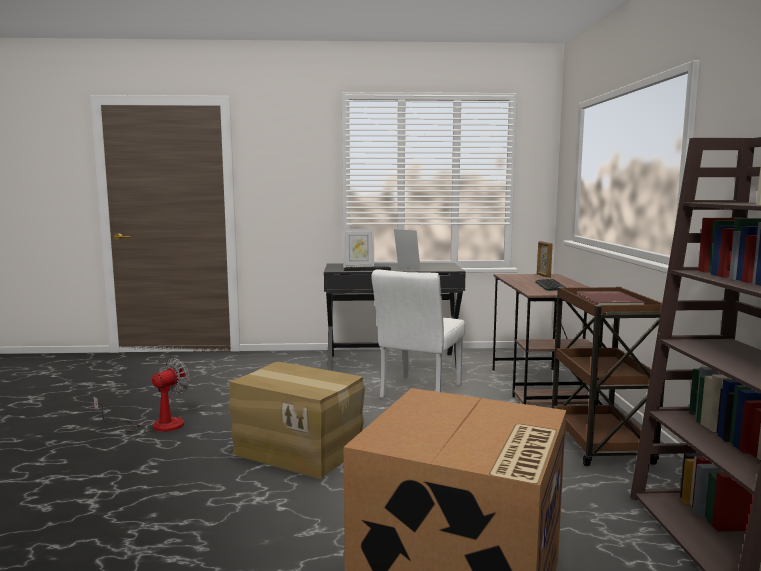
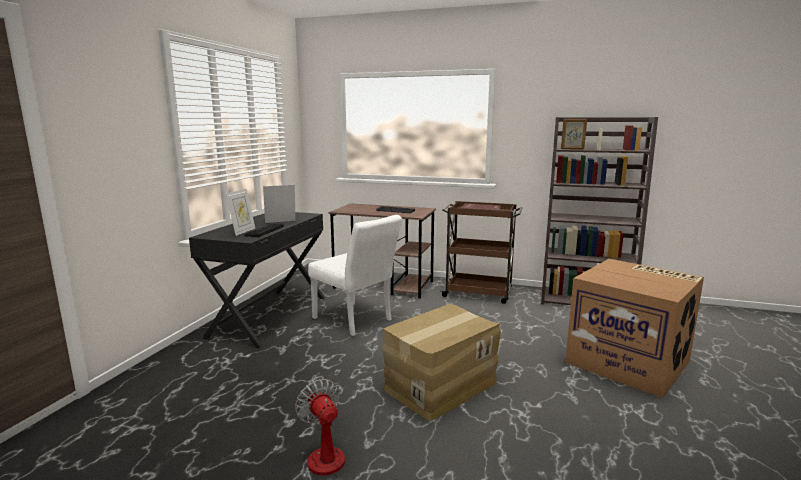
camera: 70 degrees left, 5 degrees up
picture frame [537,241,553,278] -> picture frame moved to [561,119,587,149]

